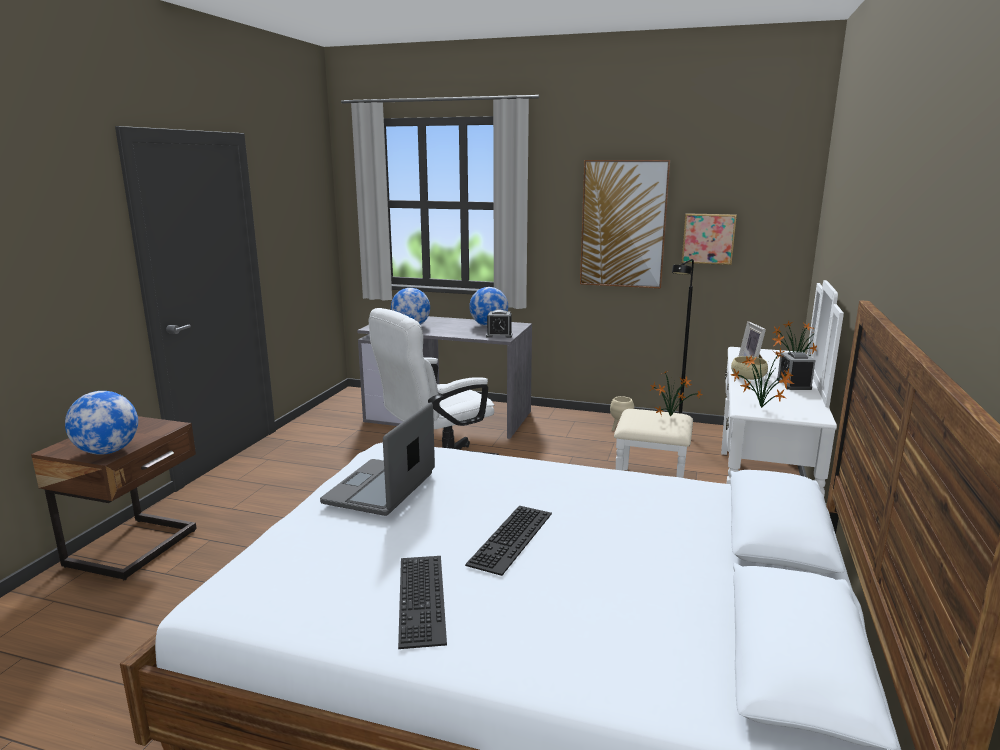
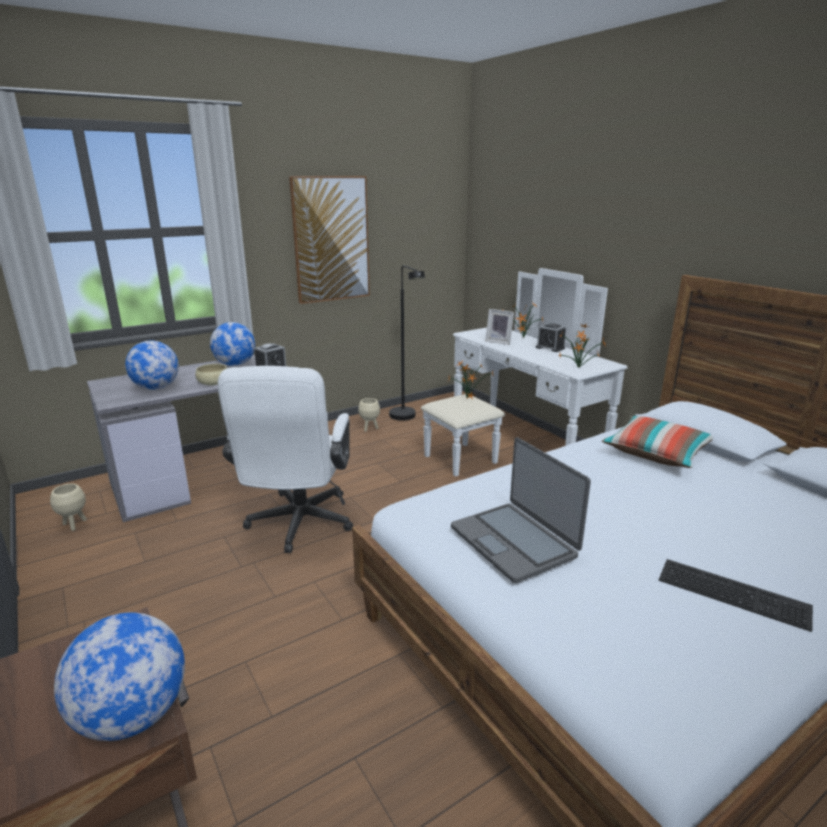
camera: 50 degrees left, 5 degrees up
keyboard [465,506,552,576] -> none
picture [682,213,737,265] -> none
beige bowl [731,356,768,380] -> beige bowl moved to [195,364,227,386]
none -> beige planter [50,484,87,531]
none -> pillow [602,416,713,468]

